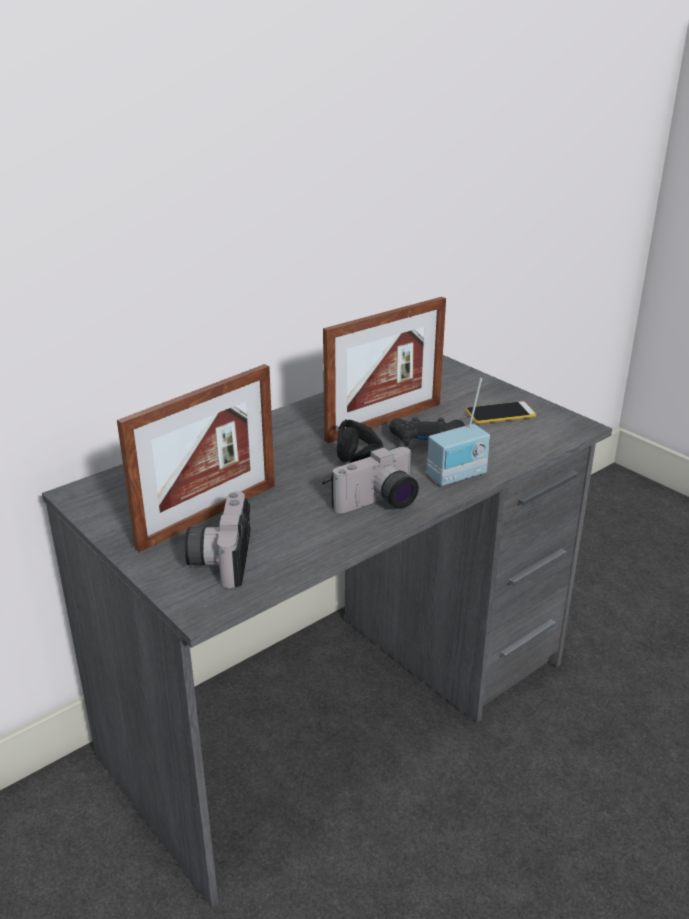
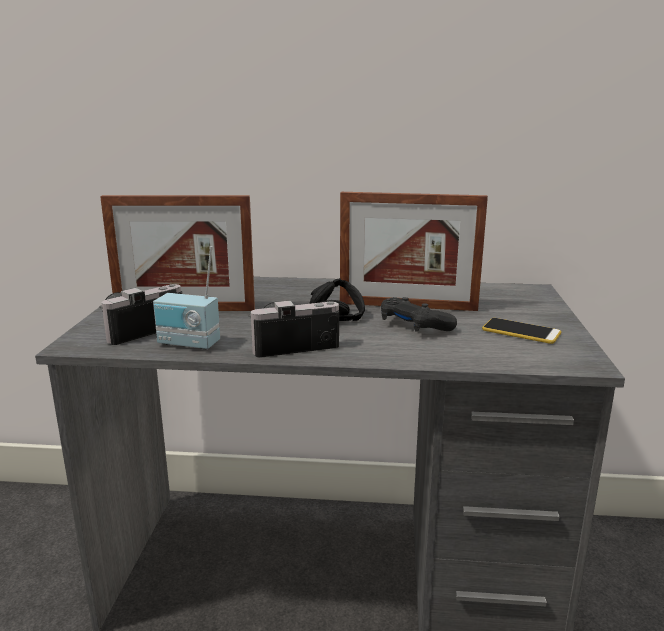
camera: 45 degrees right, 10 degrees down
camera [331,446,419,513] -> camera turned 150 degrees clockwise [248,301,339,358]
radio [427,378,490,486] -> radio moved to [153,246,220,350]

